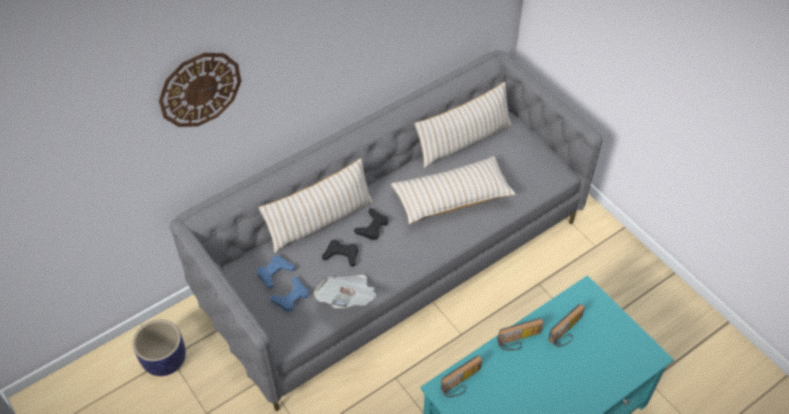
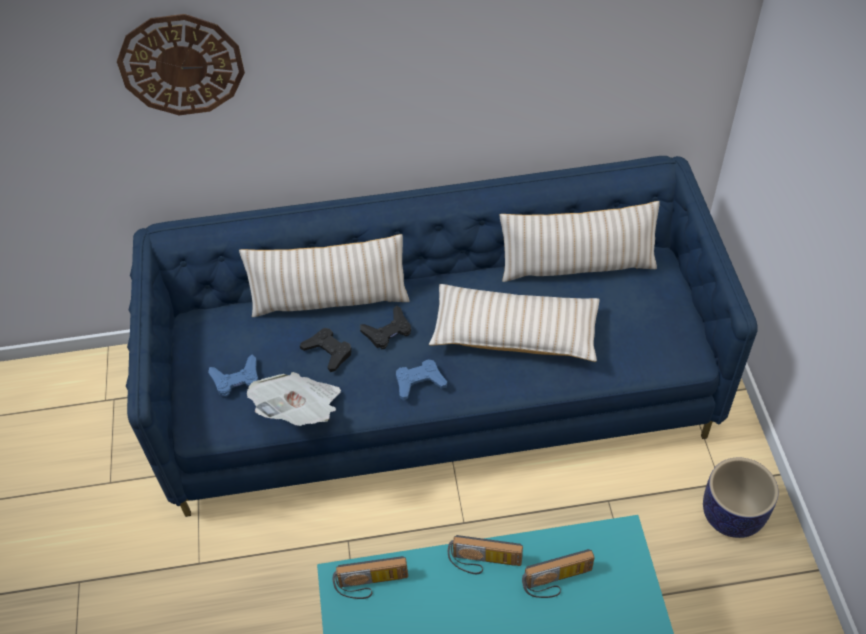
camera: 30 degrees right, 0 degrees up
planter [133,320,186,376] -> planter moved to [703,457,778,538]
grey sofa [170,50,603,412] -> blue sofa [126,156,758,517]
blue game controller [257,255,295,289] -> blue game controller moved to [396,360,447,400]

